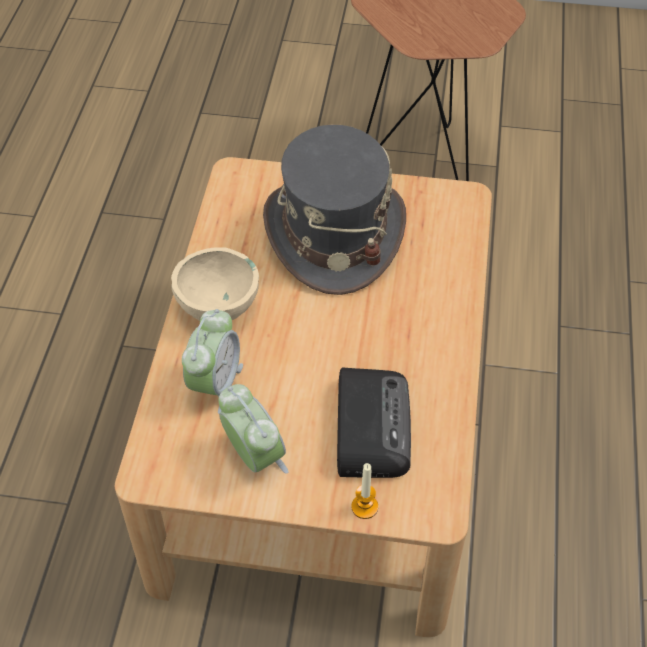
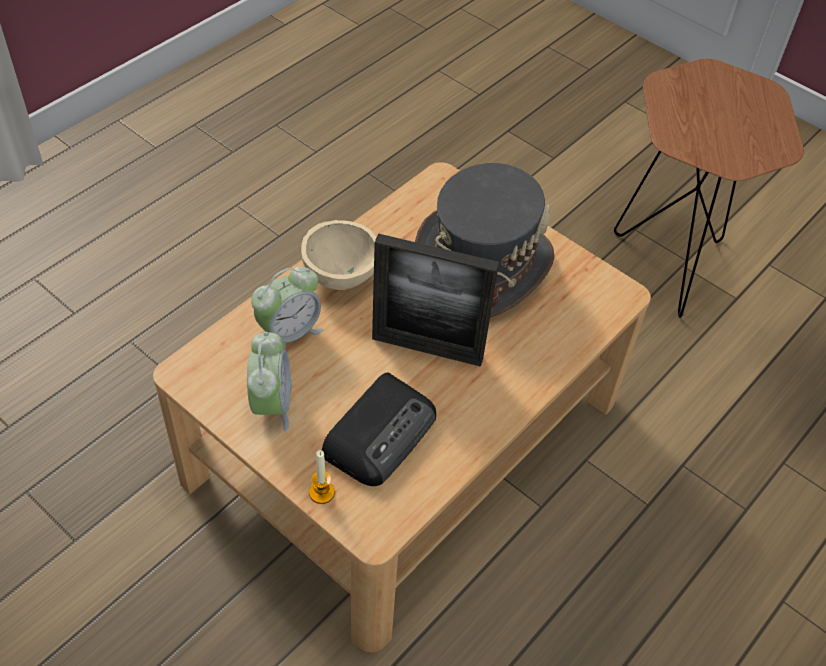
camera: 30 degrees right, 0 degrees up
none -> picture frame [372,233,499,367]

